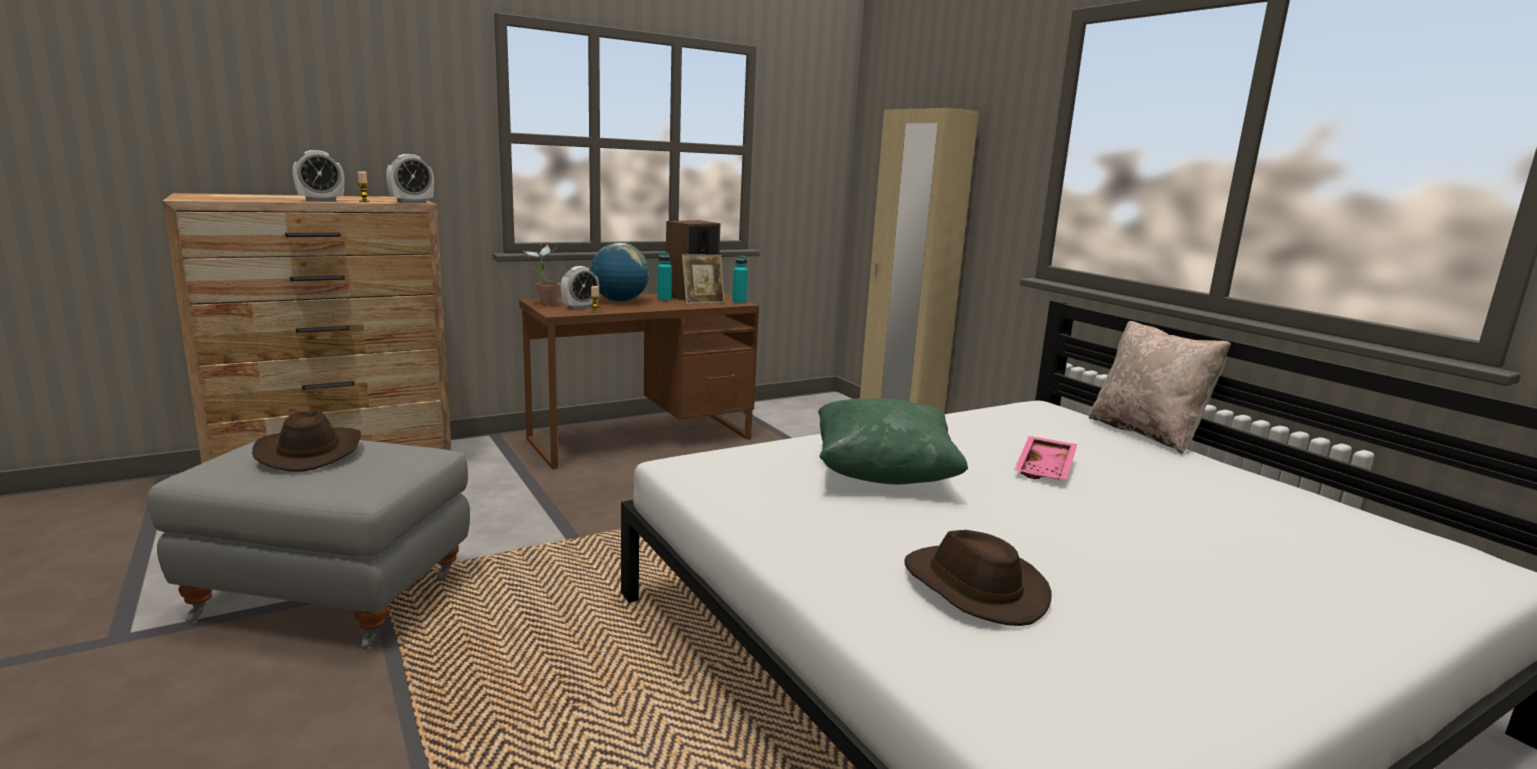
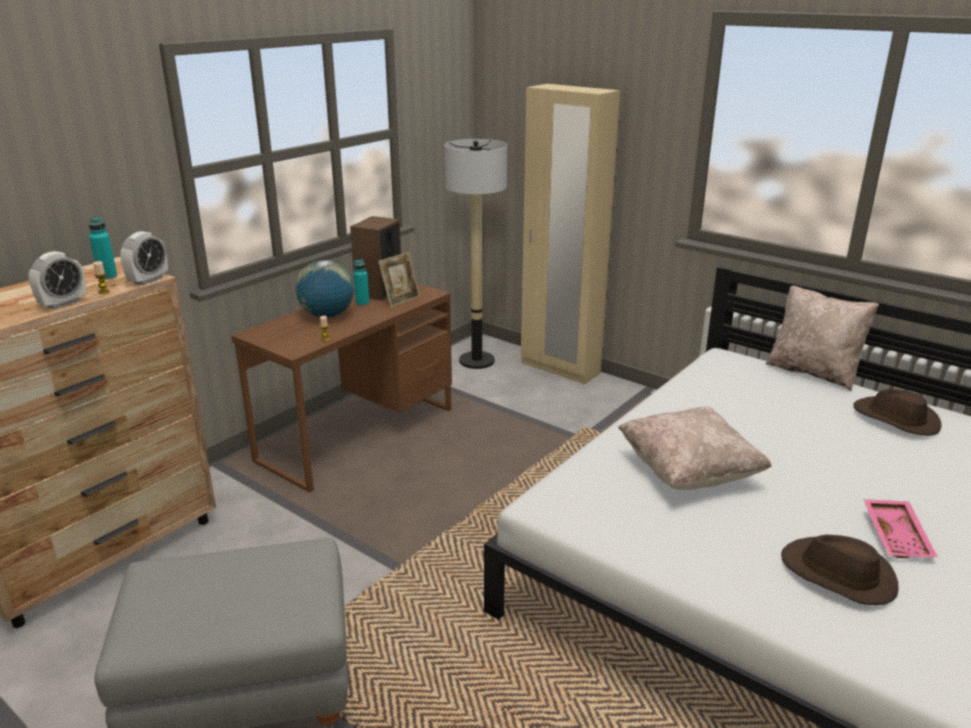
camera: 20 degrees left, 10 degrees up
brown hat [252,411,361,472] -> brown hat moved to [853,389,942,436]
potted plant [522,243,560,306] -> none
alarm clock [561,266,599,310] -> none
turquoise bottle [732,255,748,304] -> turquoise bottle moved to [89,218,117,280]
green pillow [818,398,968,485] -> beige pillow [618,407,772,490]
pink tray [1014,436,1077,479] -> pink tray moved to [864,500,938,558]
none -> floor lamp [444,139,507,369]

